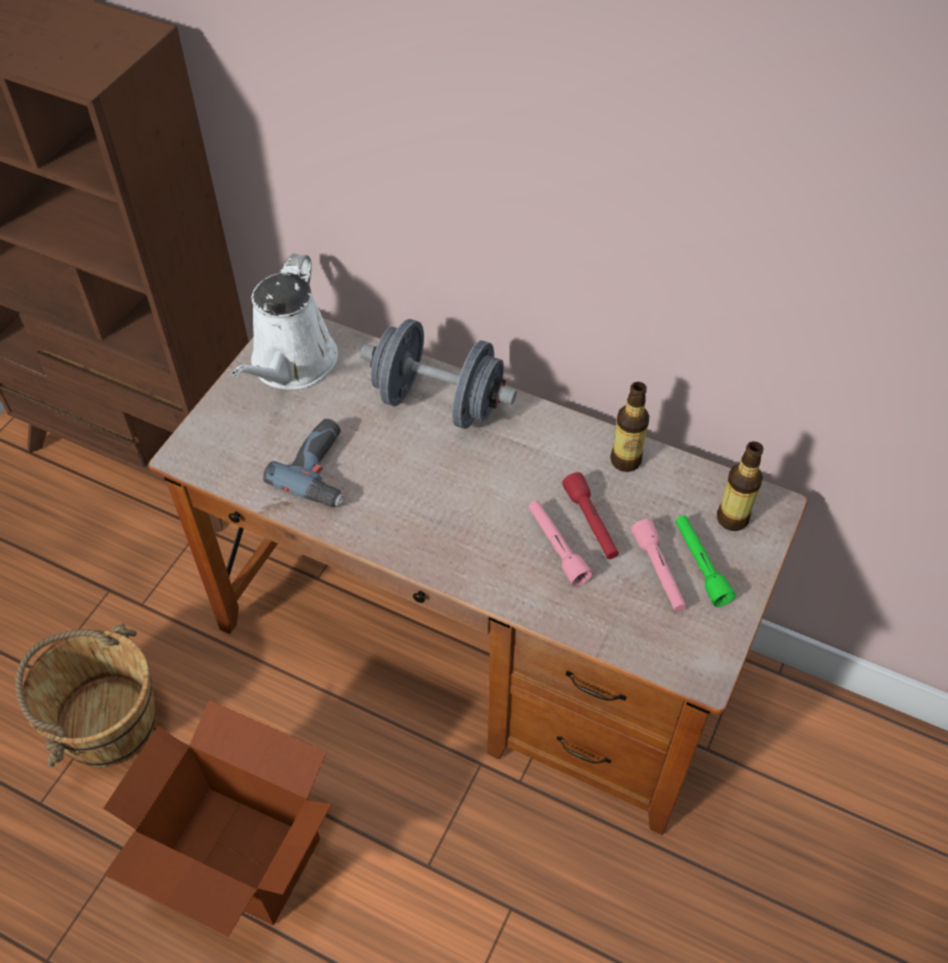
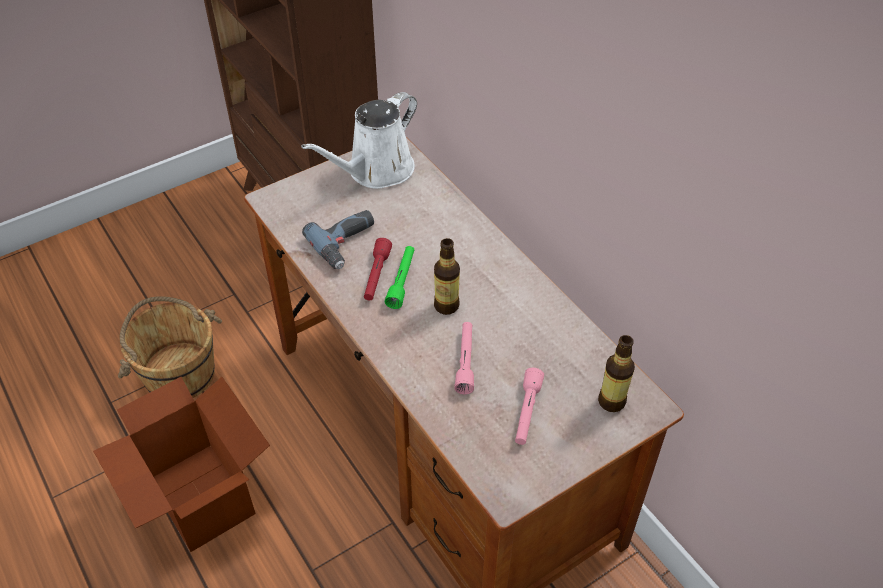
camera: 30 degrees right, 5 degrees down
grey dumbbell [360,319,517,429] -> none
red flashlight [562,472,619,559] -> red flashlight moved to [364,238,392,301]
bottle [610,382,649,472] -> bottle moved to [434,238,460,315]
green flashlight [675,516,736,607] -> green flashlight moved to [385,246,414,309]

